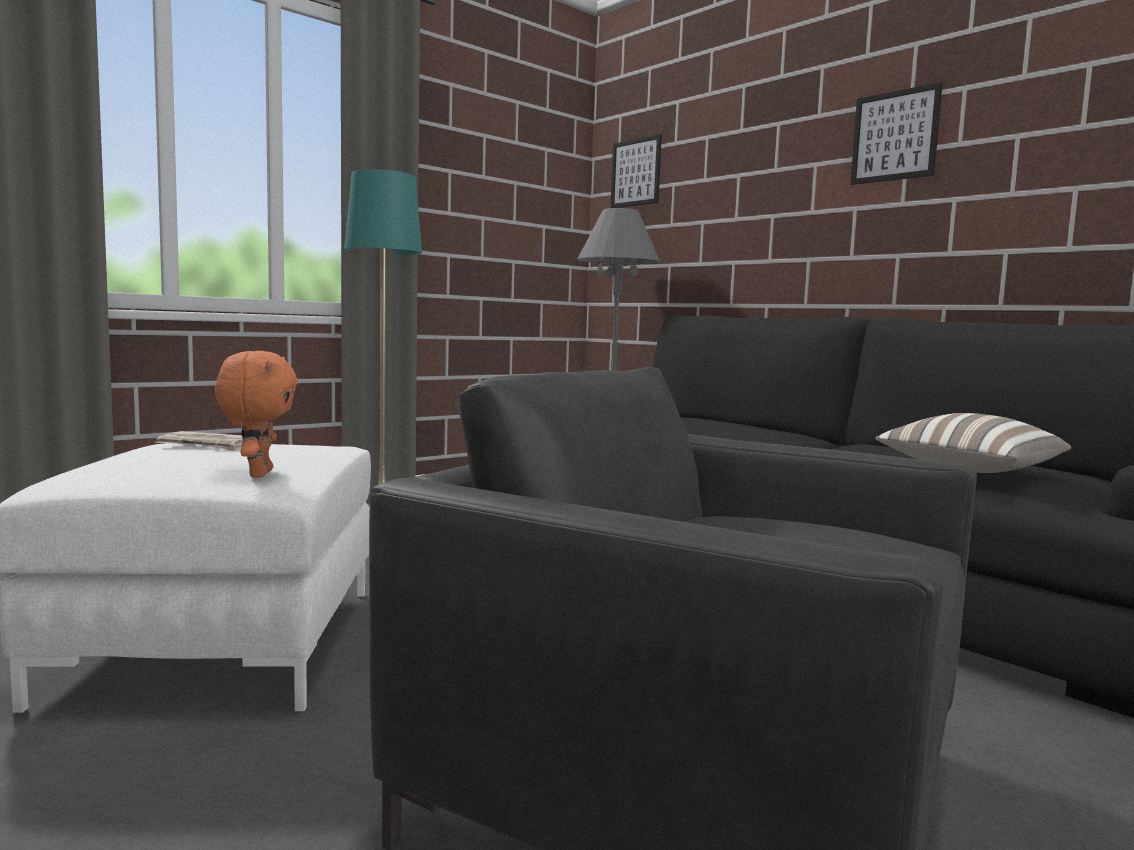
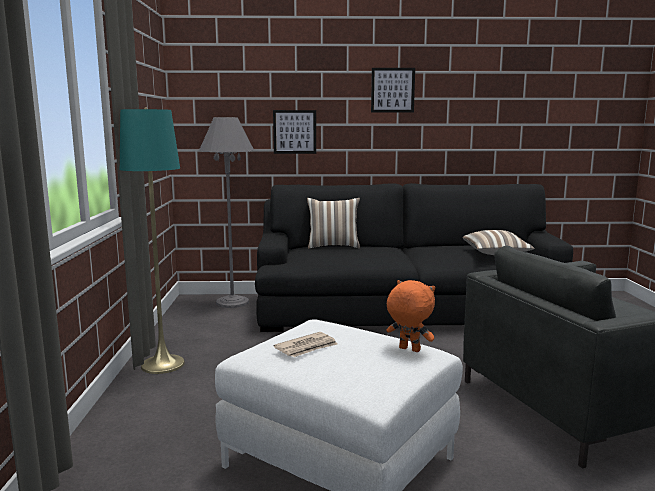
camera: 50 degrees left, 5 degrees up
picture [610,134,662,208] -> picture moved to [273,110,316,154]
none -> pillow [307,198,360,248]

